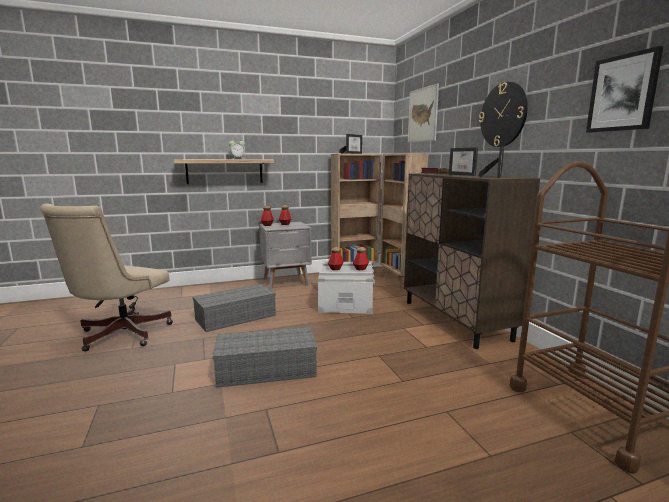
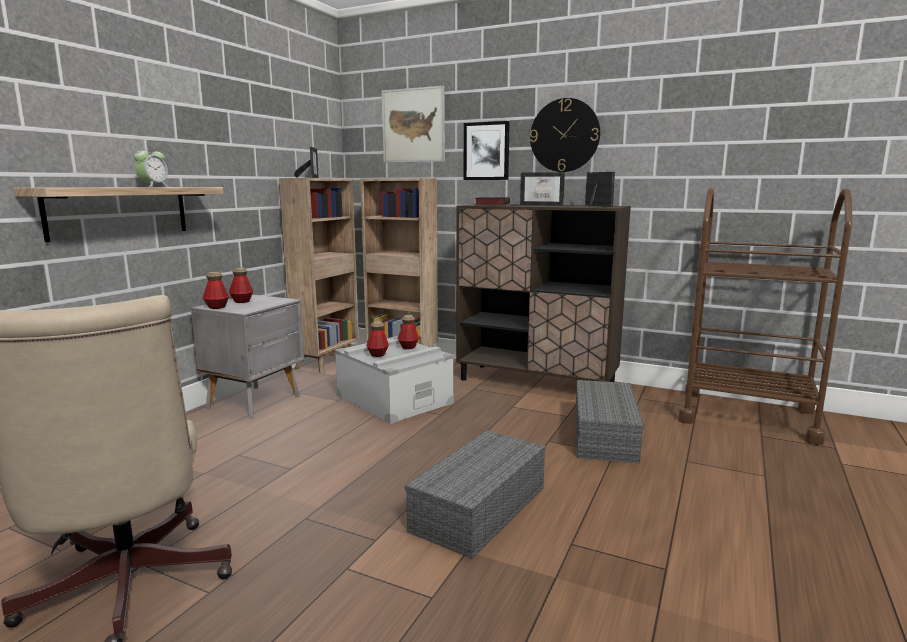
camera: 45 degrees left, 0 degrees up
grey storage box [193,284,276,332] -> grey storage box moved to [575,380,644,464]
picture [586,46,663,133] -> picture moved to [464,121,510,180]

